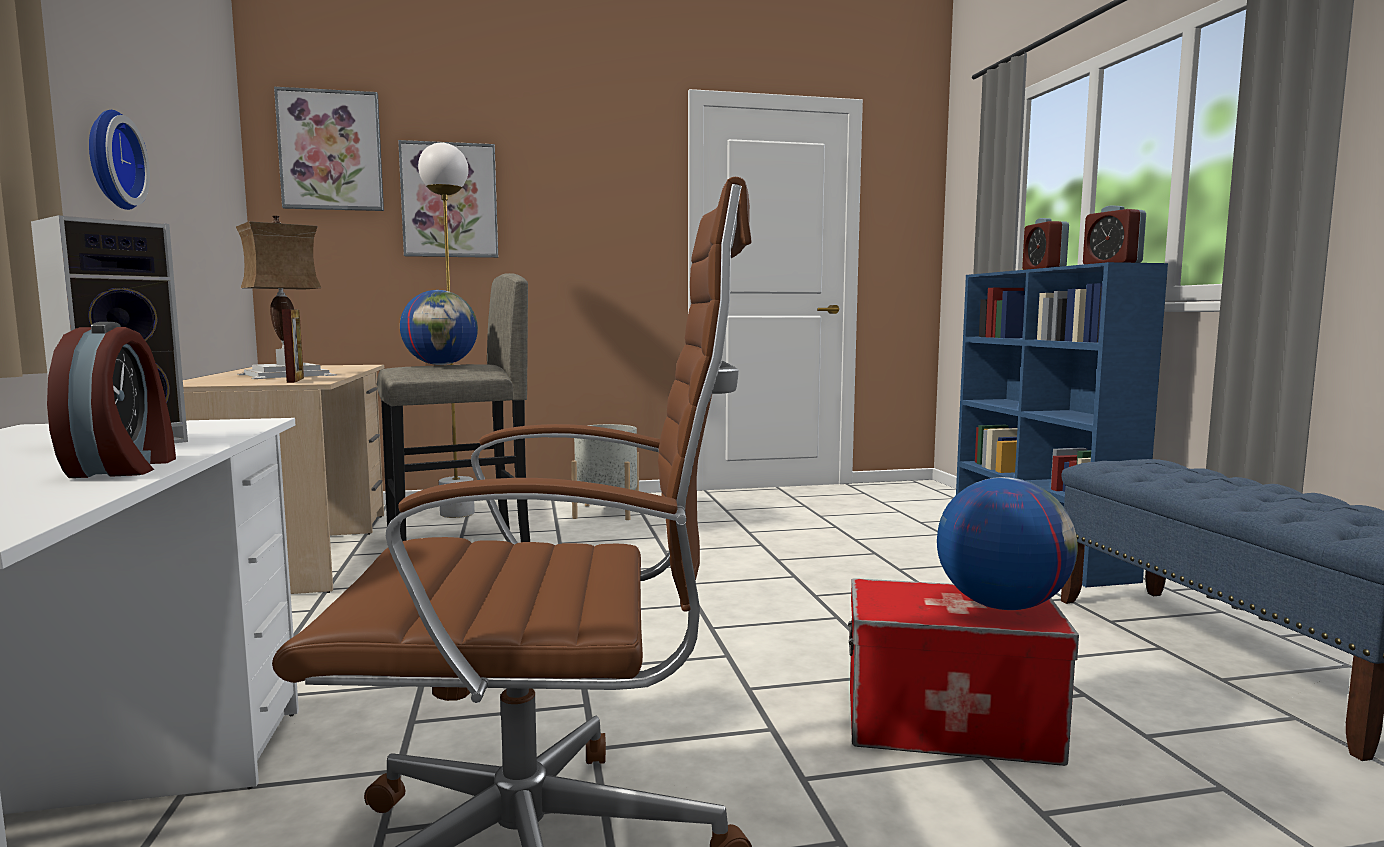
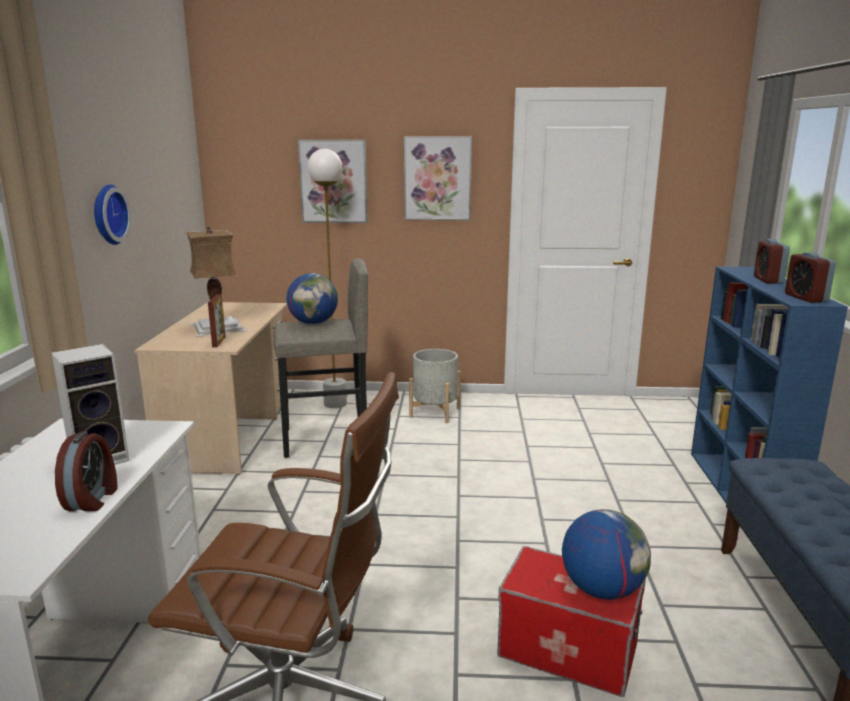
camera: 15 degrees right, 10 degrees up
picture [274,87,384,211] -> picture moved to [404,136,472,221]

